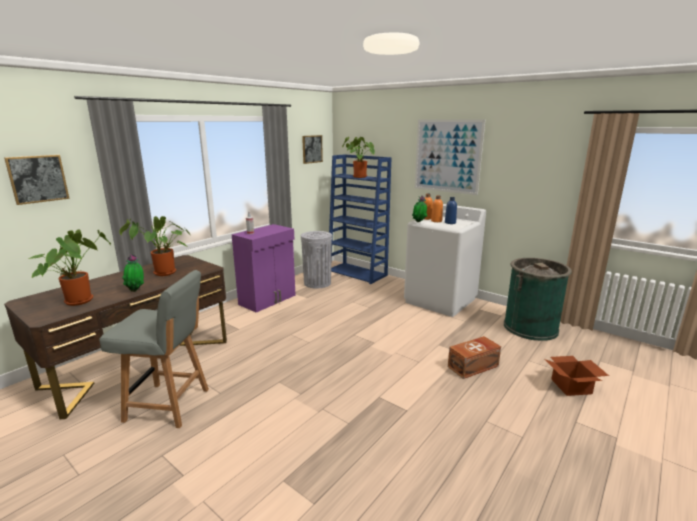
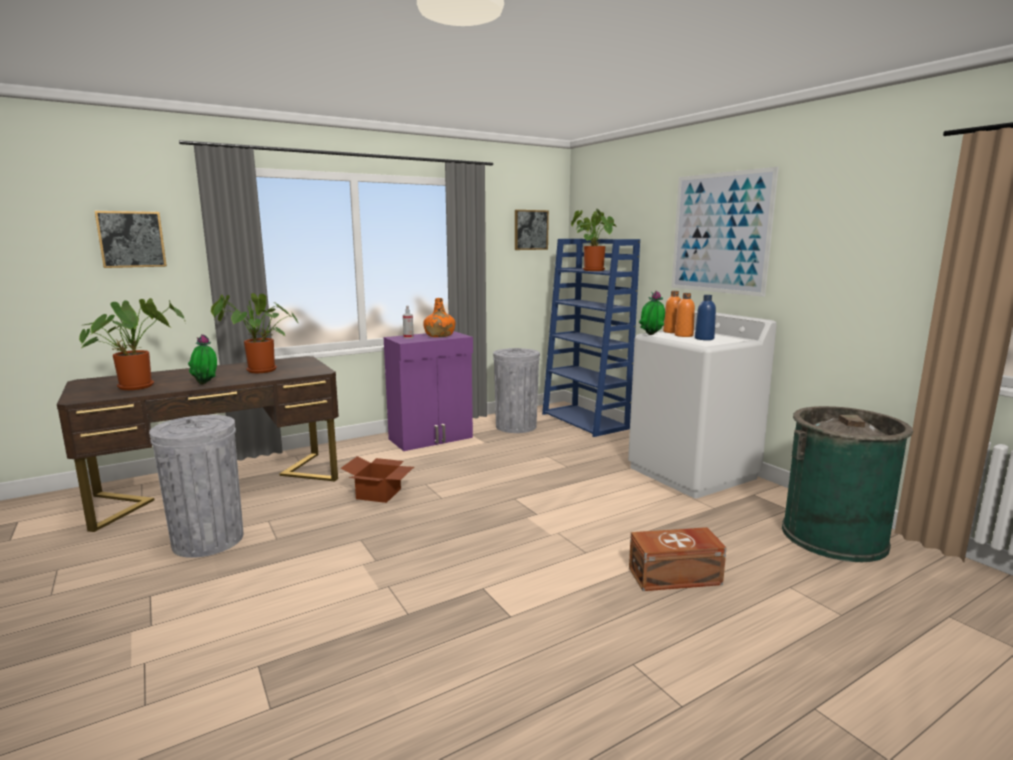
camera: 20 degrees right, 5 degrees down
grey chair [99,270,209,428] -> grey trash can [149,415,243,558]
cardboard box [544,356,609,396] -> cardboard box moved to [340,456,414,503]
none -> orange bottle [423,298,455,337]

